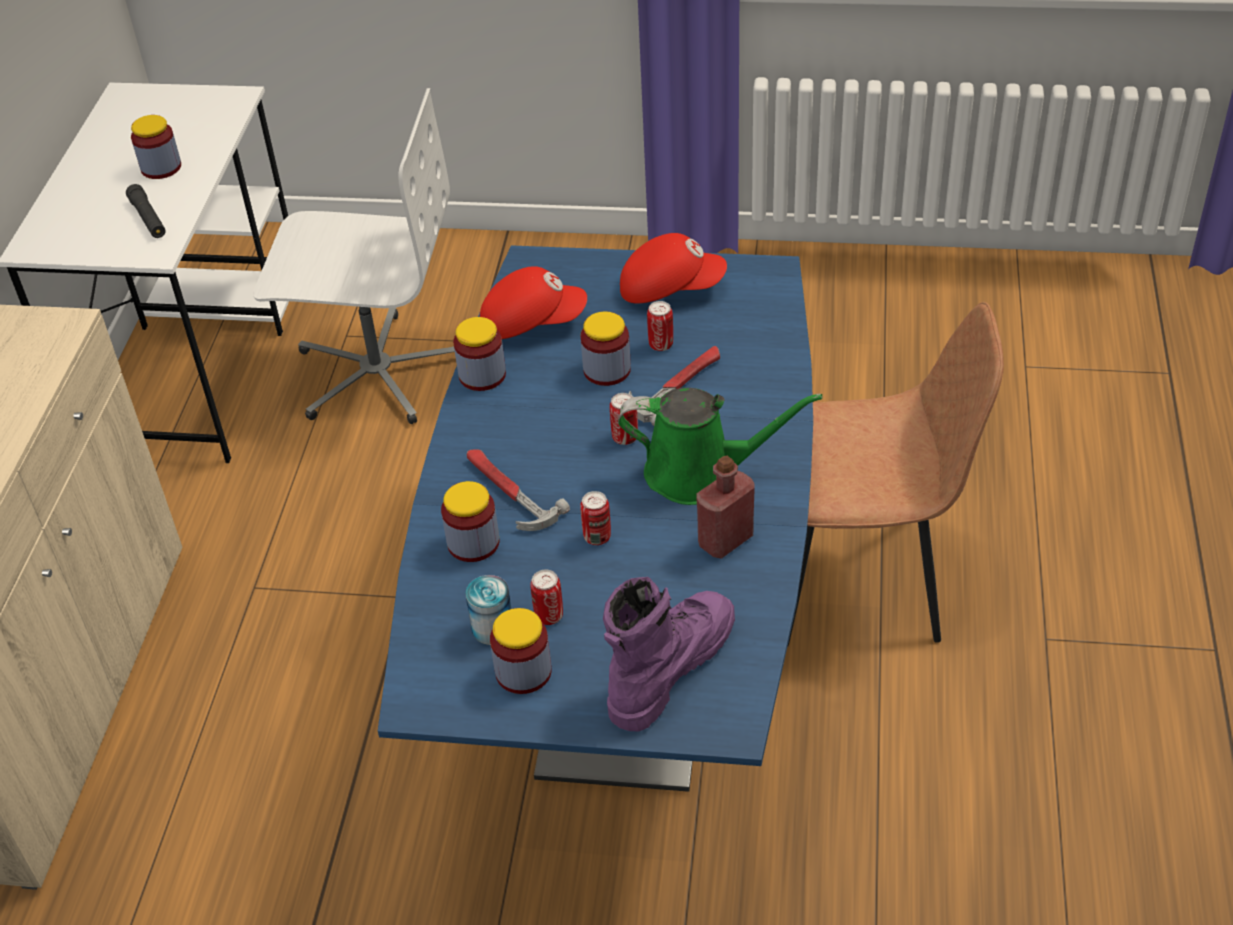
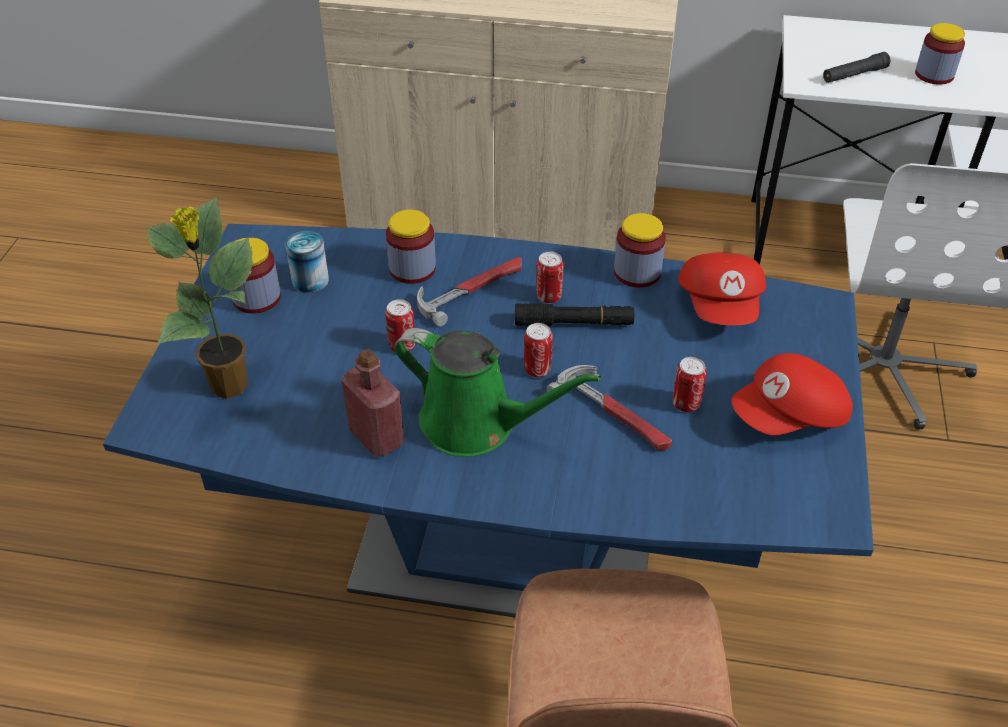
camera: 90 degrees right, 0 degrees up
can [530,569,563,625] -> can moved to [536,251,564,303]
jar [581,312,631,386] -> none
purple boot [603,577,735,731] -> potted plant [147,197,253,399]
green watering can [618,388,823,505] -> green watering can turned 75 degrees counterclockwise [394,328,601,457]
red cap [620,233,727,304] -> red cap turned 60 degrees clockwise [731,353,853,435]
none -> black flashlight [515,303,635,326]

